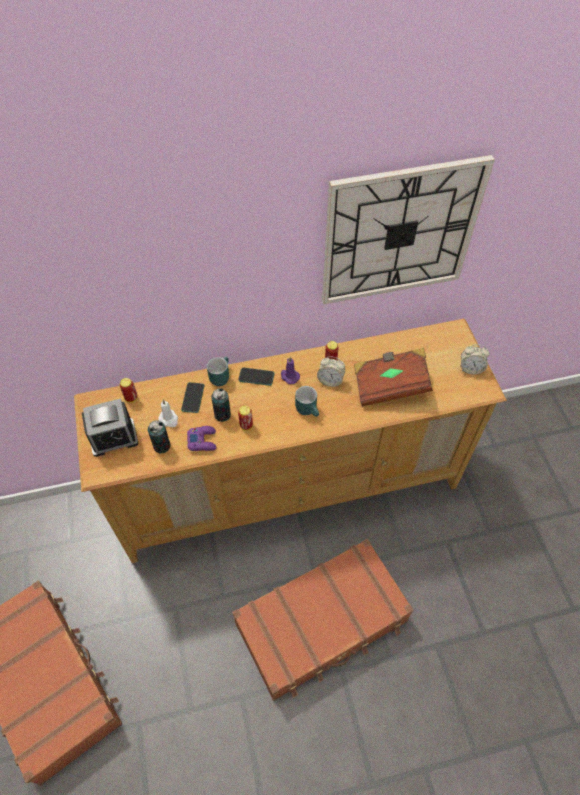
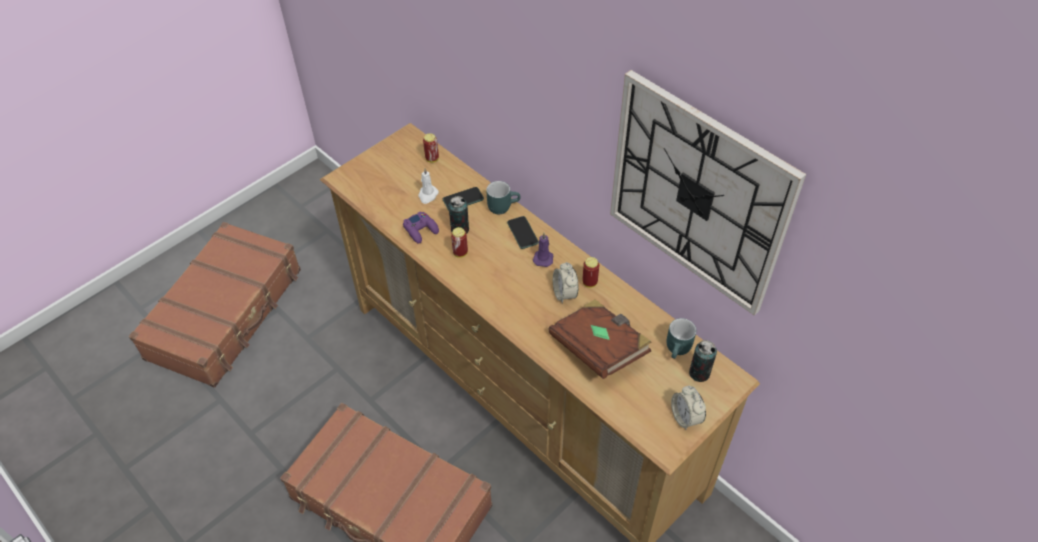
camera: 60 degrees right, 5 degrees down
alarm clock [82,398,138,457] -> none
can [148,420,170,453] -> can moved to [689,340,717,382]
turquoise mug [295,386,319,417] -> turquoise mug moved to [667,318,696,359]

